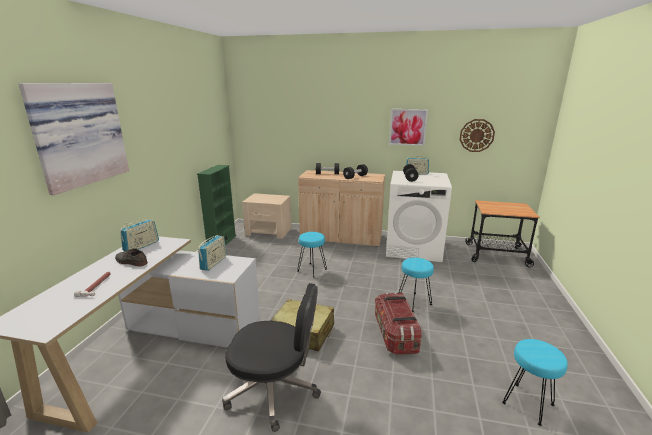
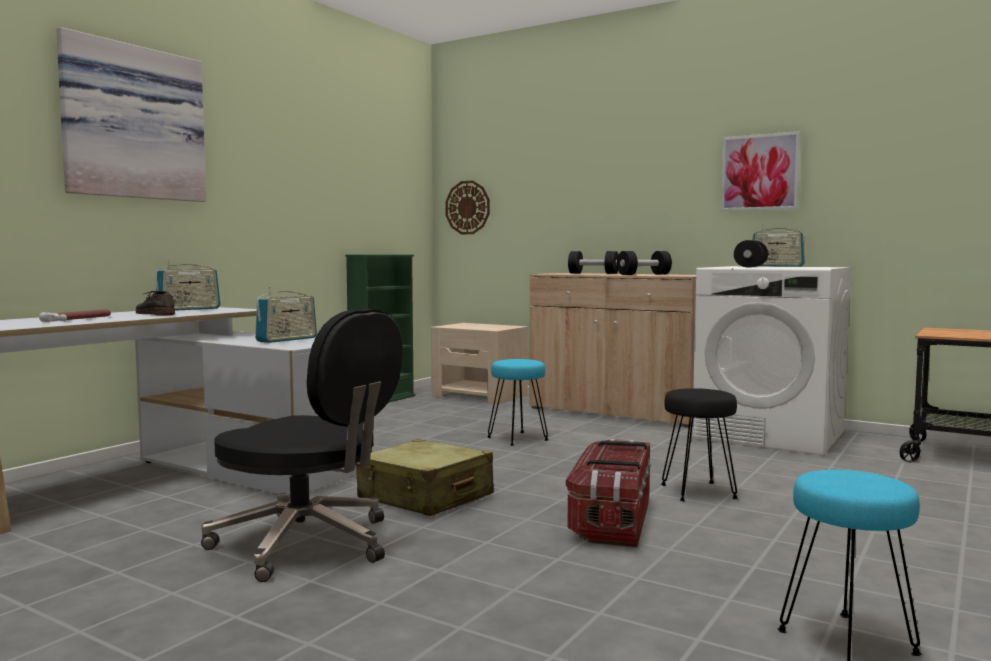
camera: 20 degrees right, 15 degrees down
turquoise stool [399,258,434,312] -> black stool [661,388,738,502]
wall clock [459,119,495,152] -> wall clock moved to [445,180,490,234]

